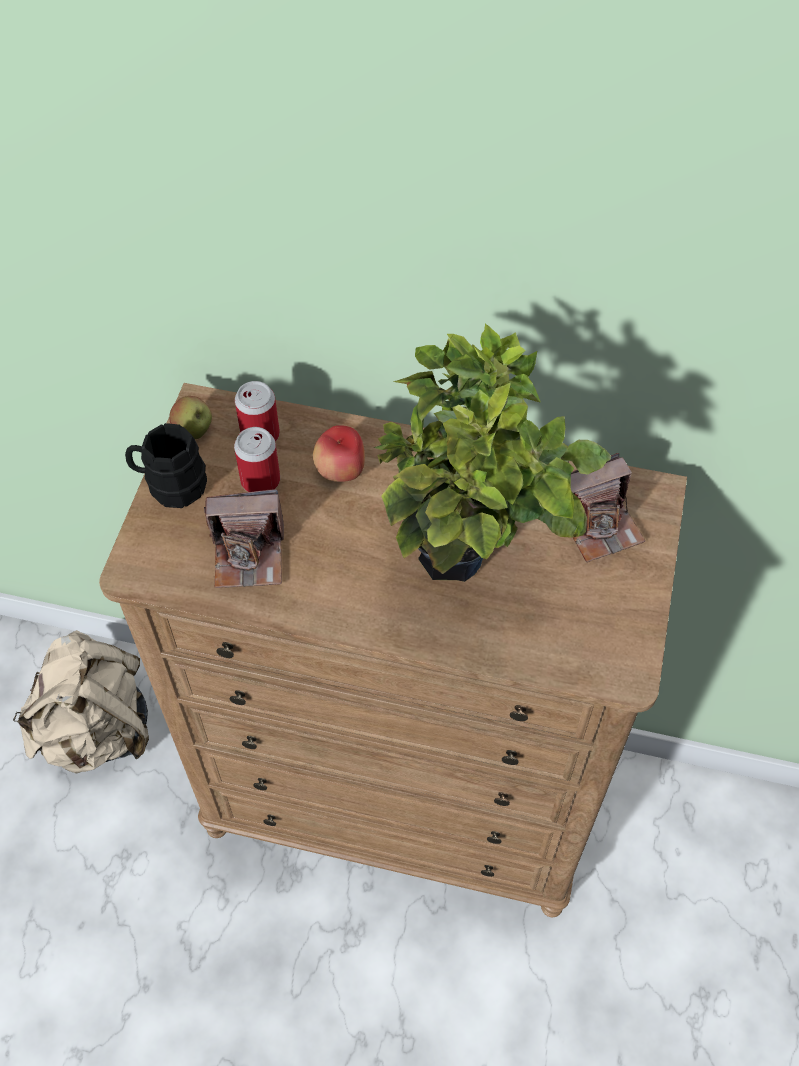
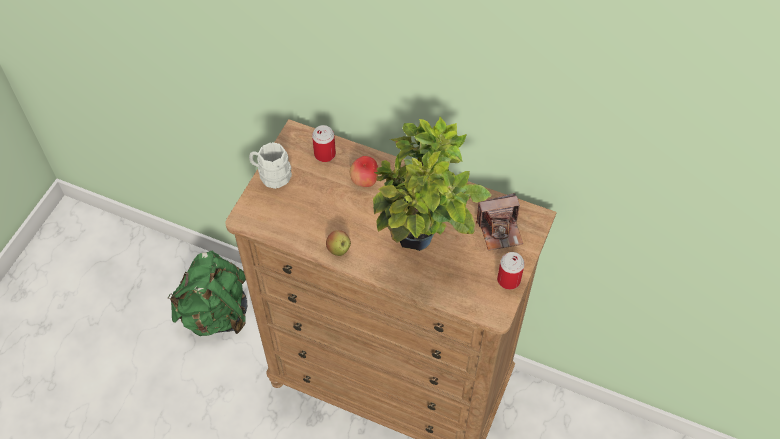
camera: 10 degrees right, 0 degrees up
beige backpack [13,630,149,774] -> green backpack [168,251,247,336]
black mug [125,423,207,508] -> white mug [249,142,292,189]
apple [169,396,212,439] -> apple moved to [326,230,351,256]
camera [204,489,284,588] -> none
can [234,427,280,492] -> can moved to [497,252,525,290]

